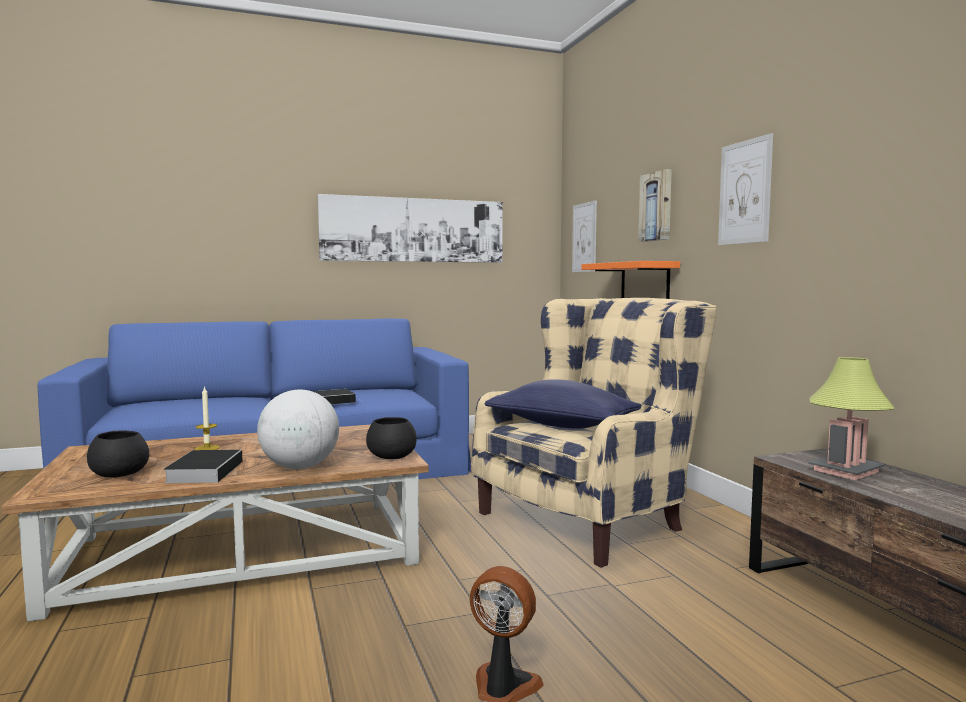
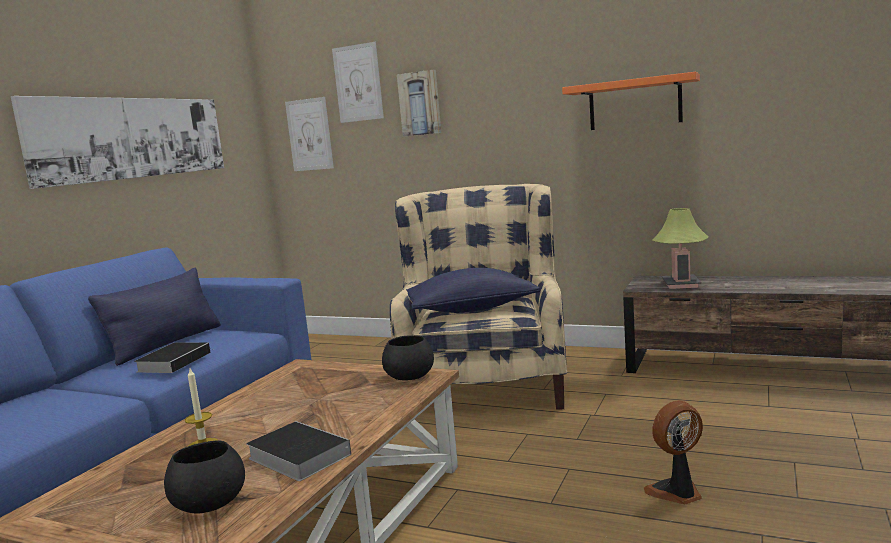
camera: 45 degrees left, 5 degrees up
globe [257,390,339,469] -> none
orange shelf [581,261,680,299] -> orange shelf moved to [562,72,700,130]
picture [718,133,773,245] -> picture moved to [332,42,384,123]
none -> blue pillow [88,268,221,366]

